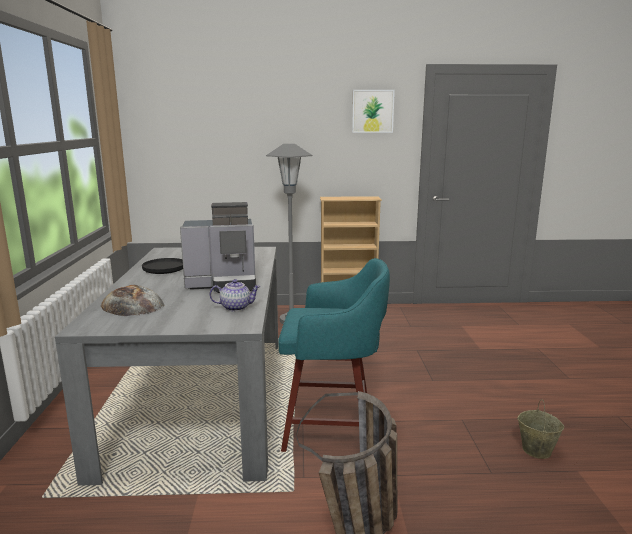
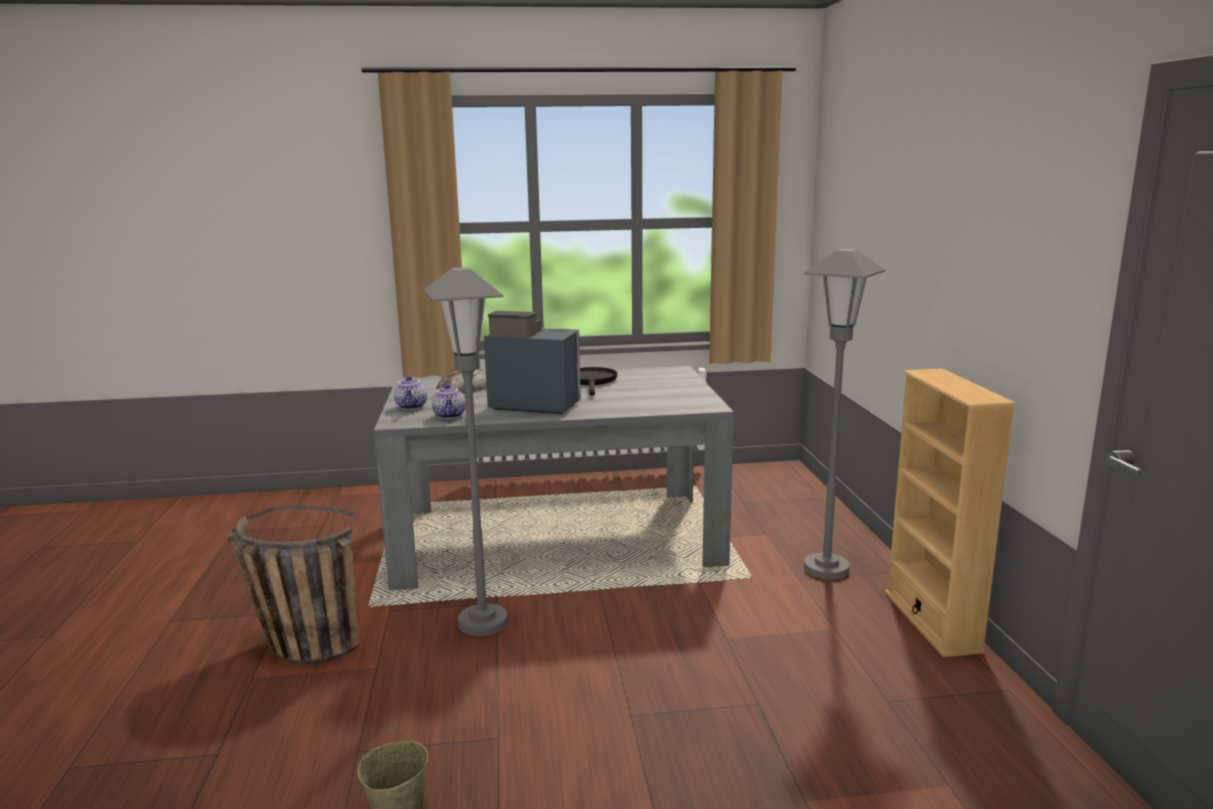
camera: 85 degrees right, 0 degrees up
coffee machine [180,202,256,293] -> coffee machine turned 120 degrees clockwise [484,311,581,414]
turquoise stool [278,258,390,452] -> grey floor lamp [424,267,507,636]
picture [352,90,395,133] -> none
none -> teapot [394,376,427,410]

